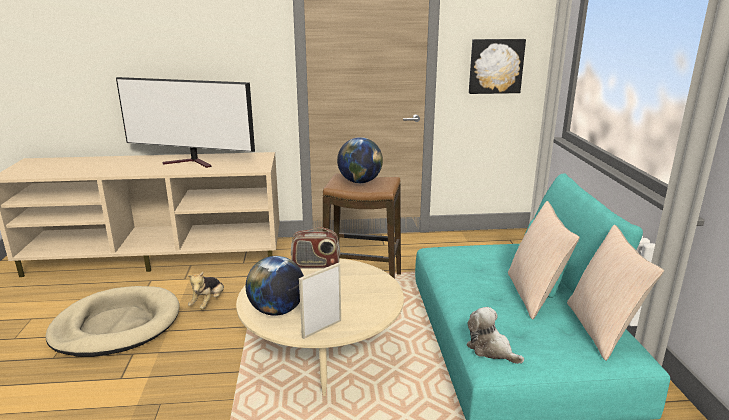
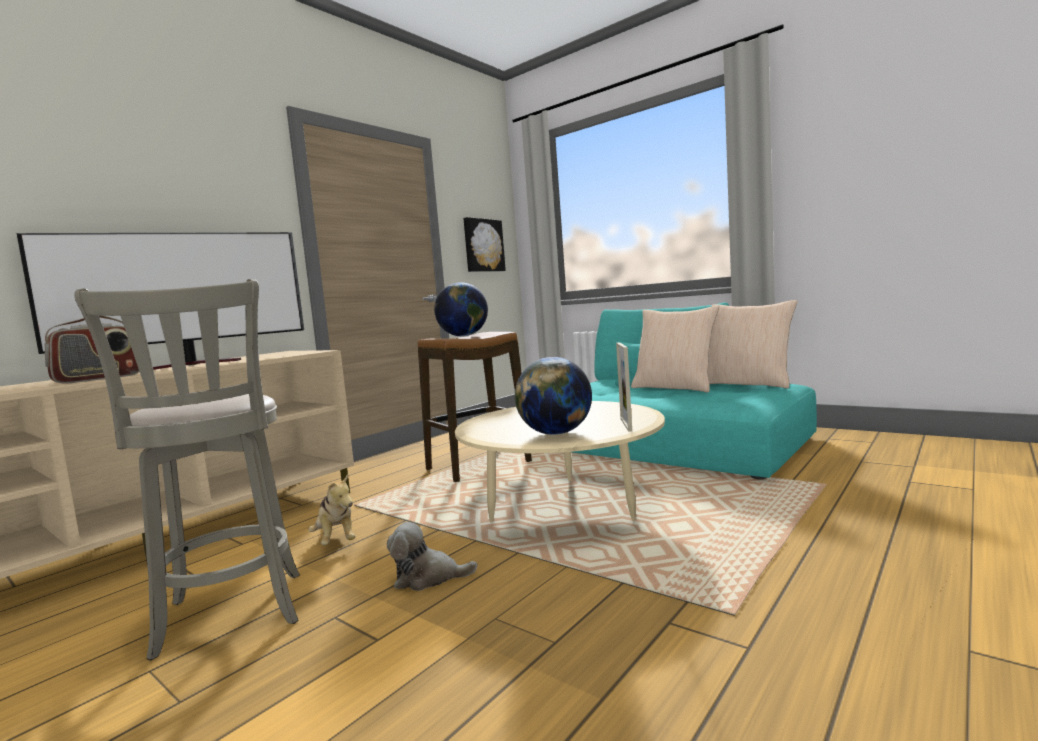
camera: 45 degrees left, 15 degrees down
beige dog bed [46,286,180,357] -> grey stool [74,279,300,661]
radio [291,227,341,268] -> radio moved to [45,316,139,384]
plush toy [467,307,524,364] -> plush toy moved to [387,522,477,591]

